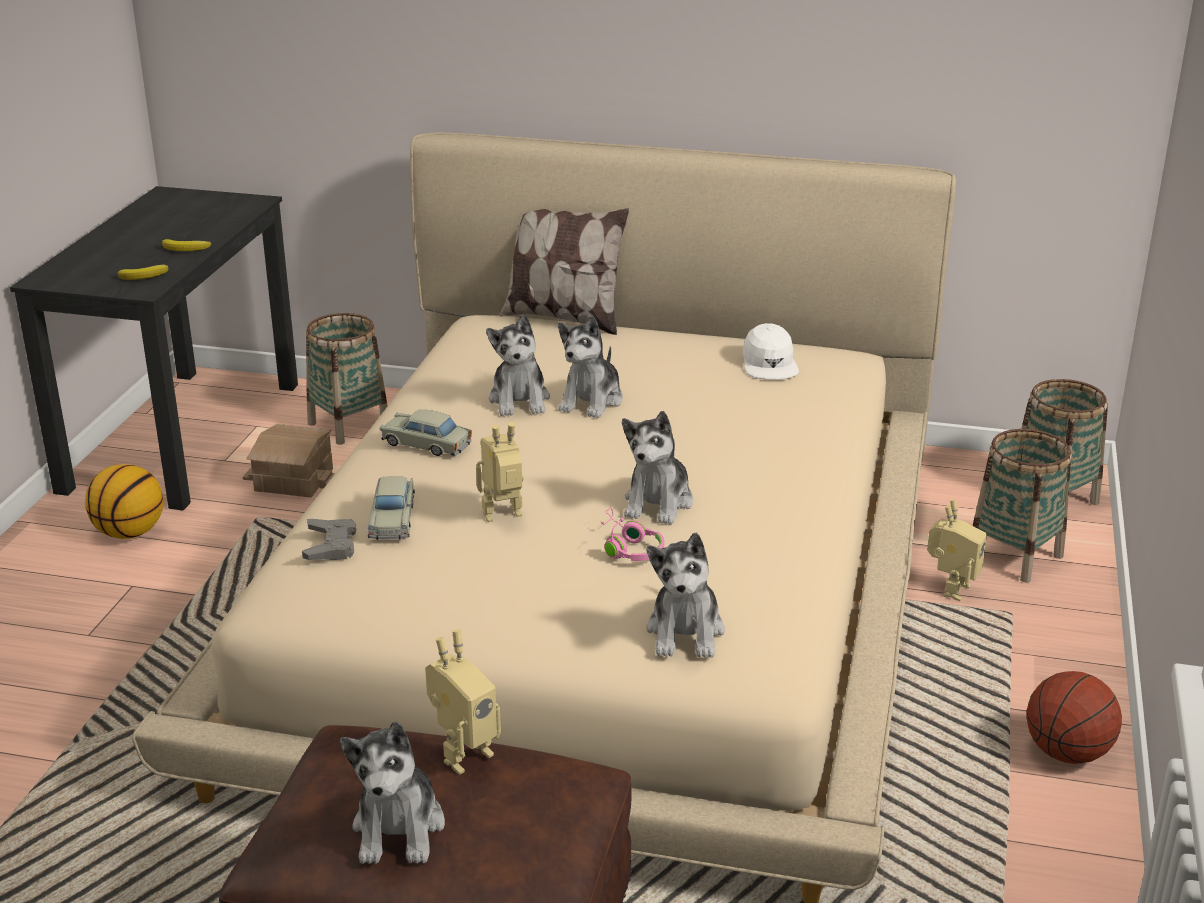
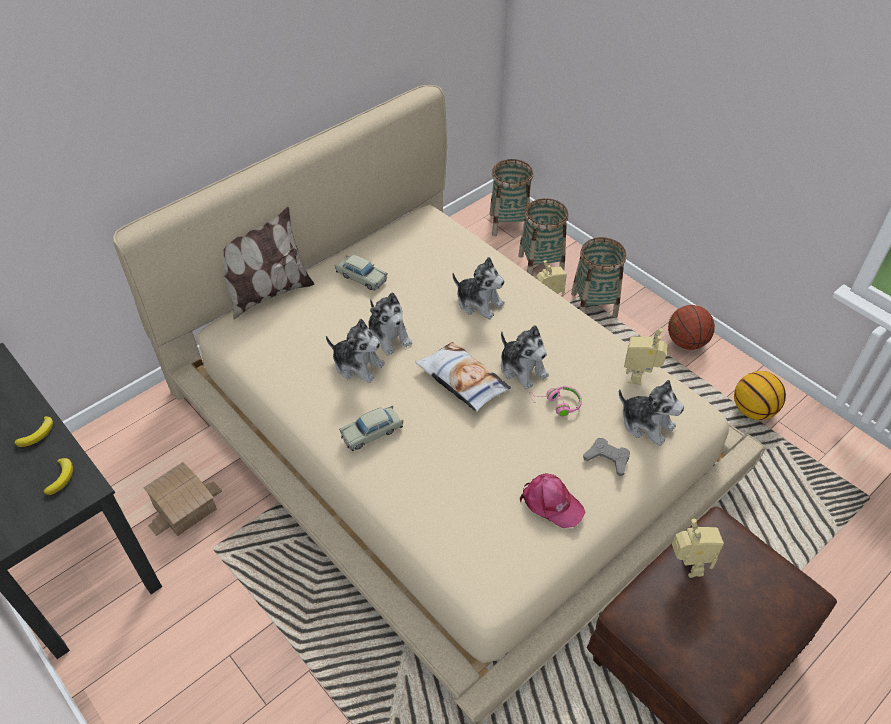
camera: 55 degrees left, 20 degrees up
basketball [85,464,163,539] -> basketball moved to [734,371,786,420]
grey game controller [302,519,356,560] -> grey game controller moved to [583,438,630,476]
basket [306,313,387,445] -> basket moved to [571,237,627,318]
plush toy [340,721,445,864] -> plush toy moved to [452,257,505,320]
beige toy car [368,476,415,540] -> beige toy car moved to [335,255,388,290]
toy robot [476,422,523,522] -> toy robot moved to [624,328,668,385]
white cap [742,323,799,380] -> none
none -> pillow [415,342,511,412]
none -> pink cap [520,473,585,528]

